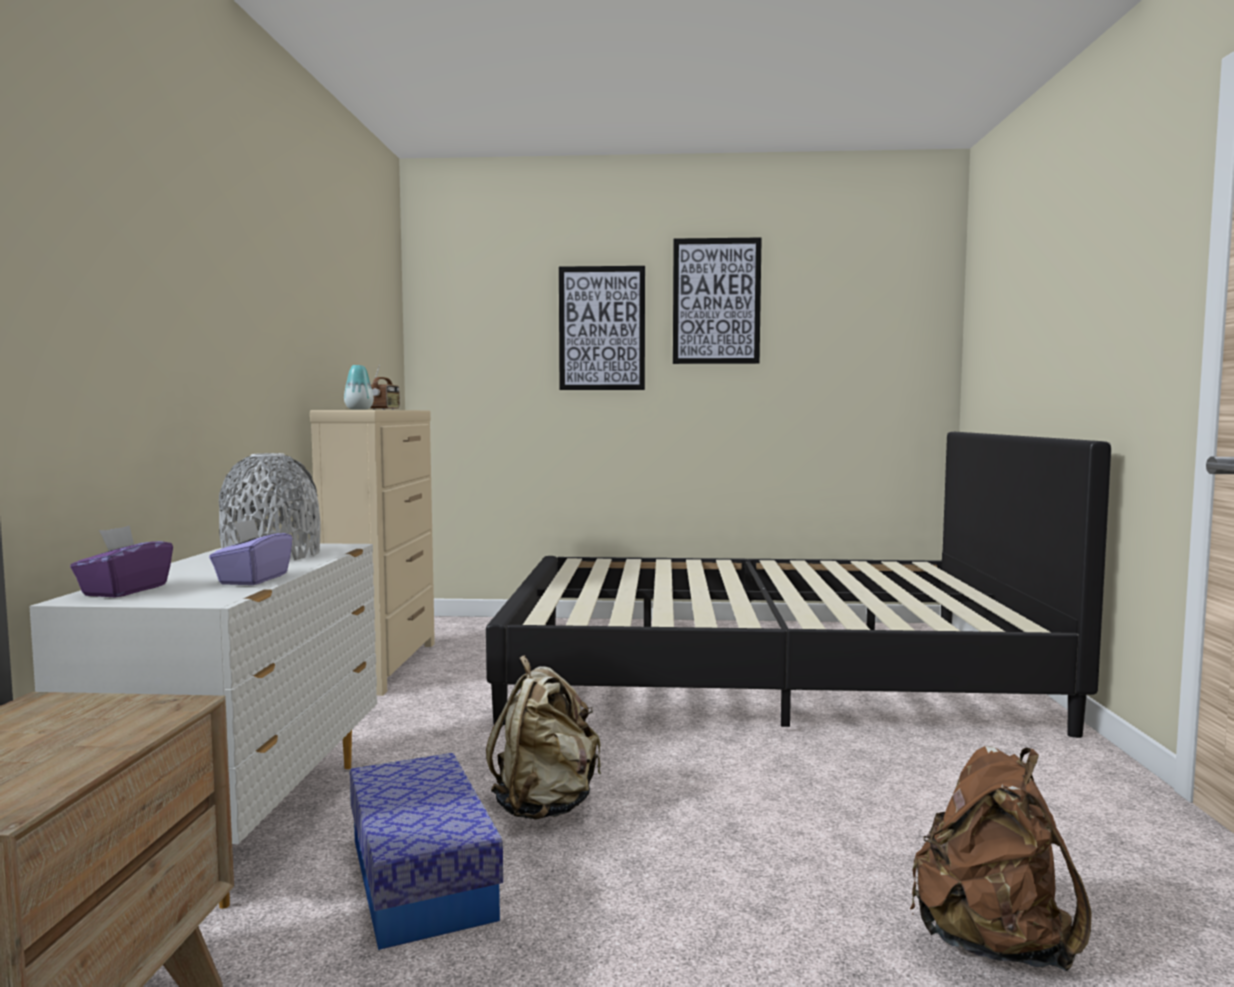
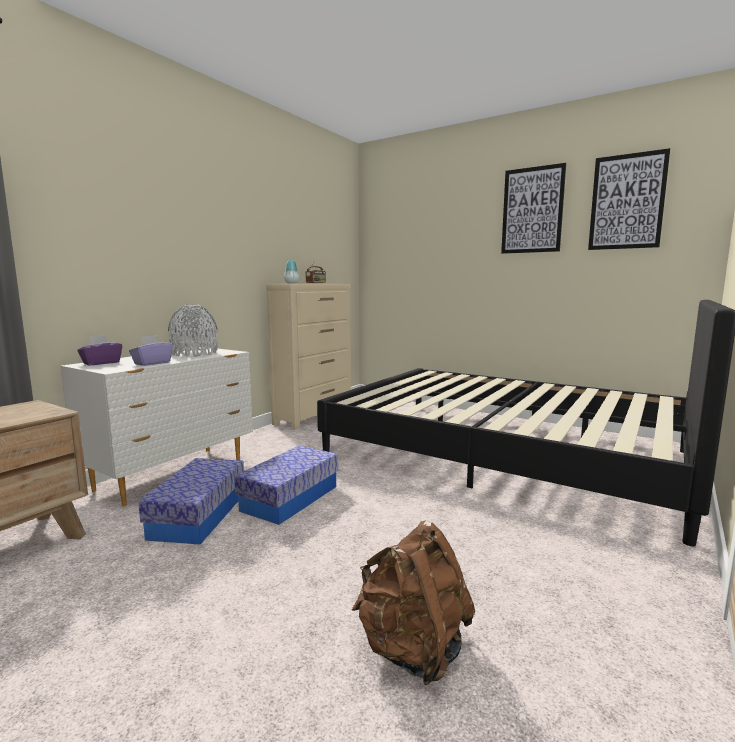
camera: 30 degrees right, 5 degrees up
beige backpack [486,655,601,819] -> storage box [234,445,338,525]
picture [559,266,645,390] -> picture moved to [588,148,670,250]

